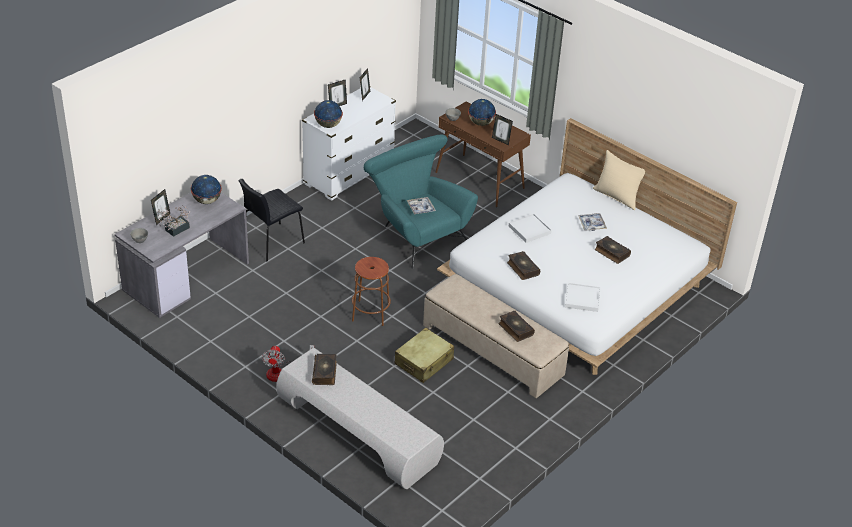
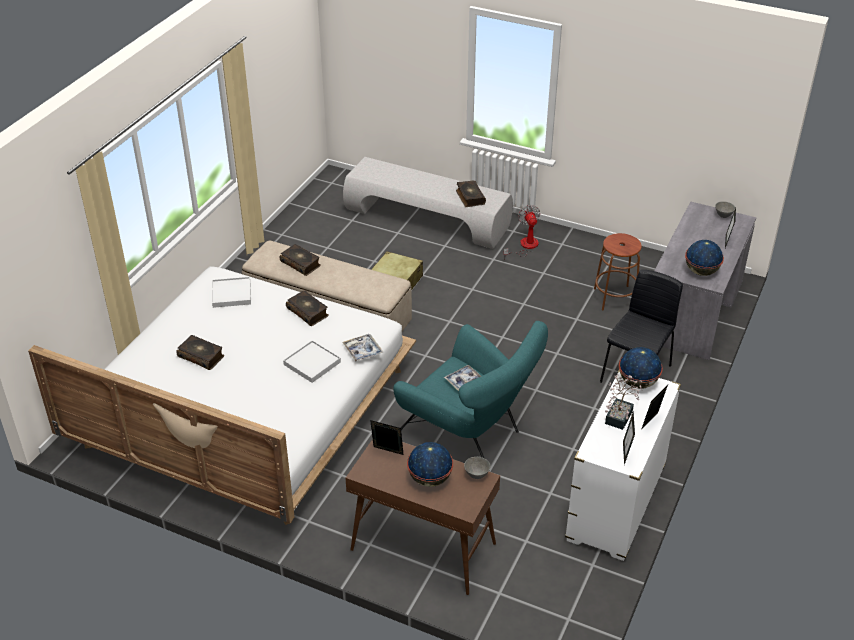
camera: 165 degrees right, 0 degrees up
potted plant [158,205,190,237] -> potted plant moved to [605,374,643,430]
brown stool [352,257,391,326] -> brown stool moved to [594,233,642,311]
tray [578,213,607,231] -> tray moved to [342,334,383,362]

